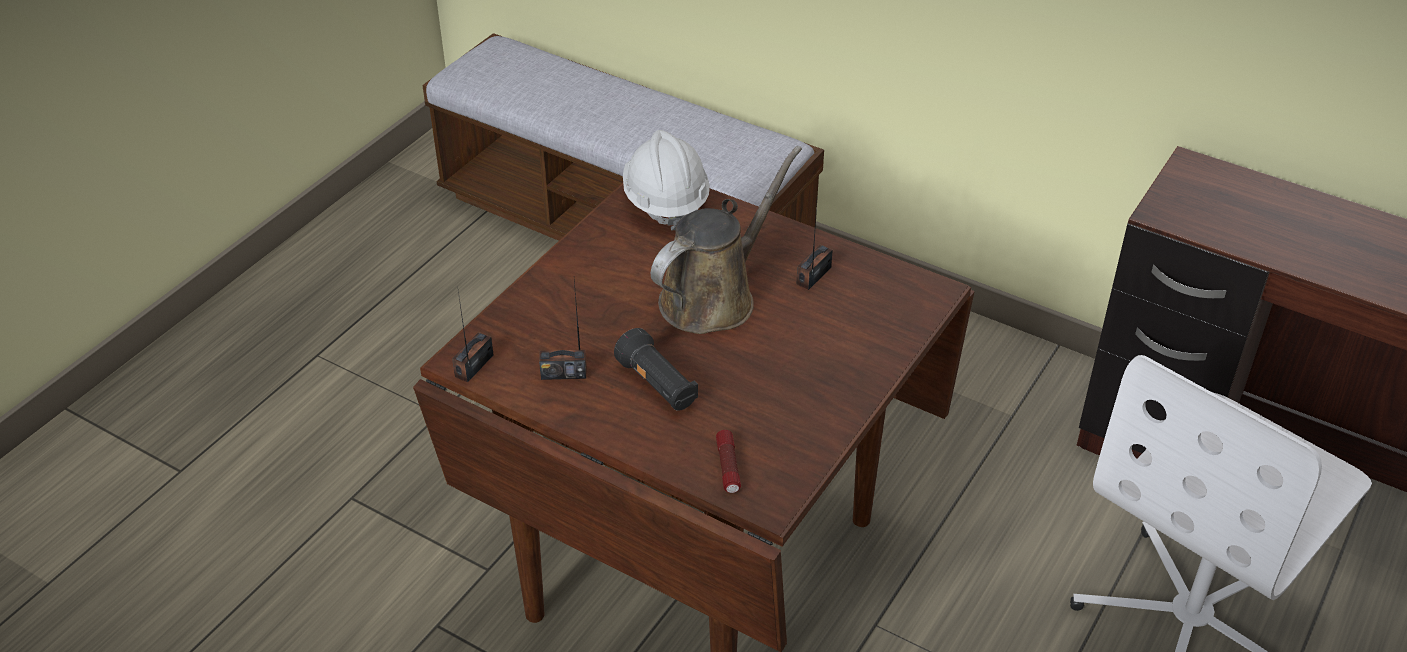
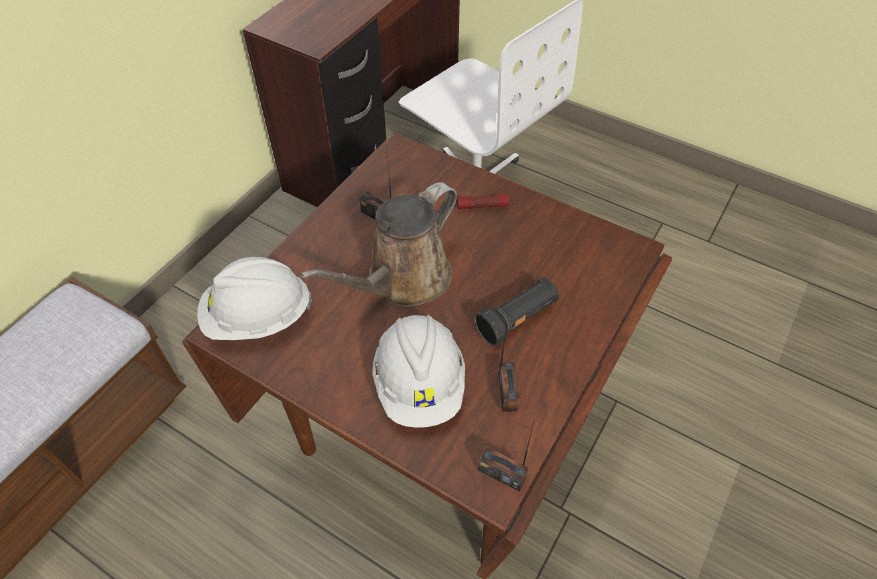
camera: 90 degrees left, 10 degrees up
brown watering can [651,146,802,334] -> brown watering can turned 90 degrees counterclockwise [300,182,457,307]
flashlight [716,430,741,493] -> flashlight moved to [457,194,509,210]
none -> white hard hat [373,315,465,428]

